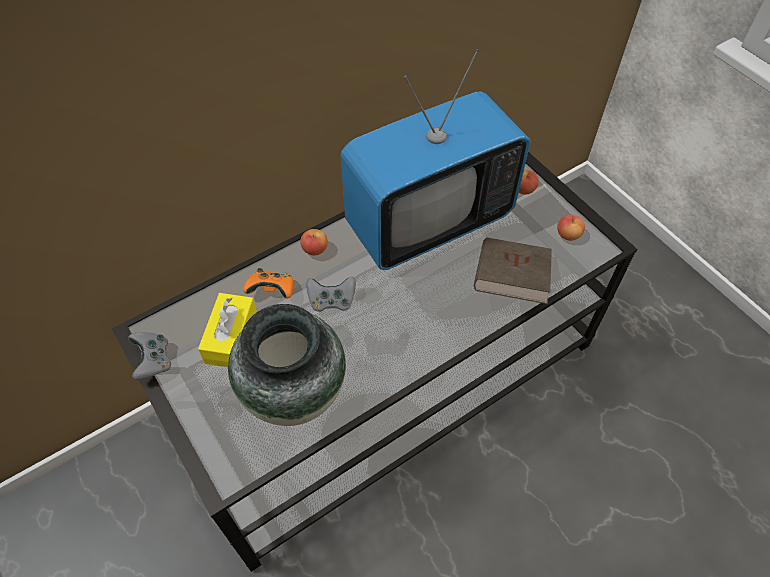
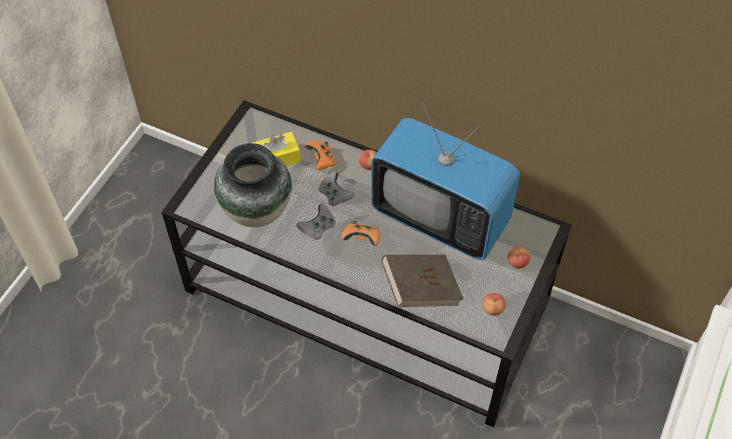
camera: 60 degrees right, 0 degrees up
grey game controller [128,332,171,380] -> grey game controller moved to [296,204,335,240]
none -> orange game controller [341,221,380,246]

